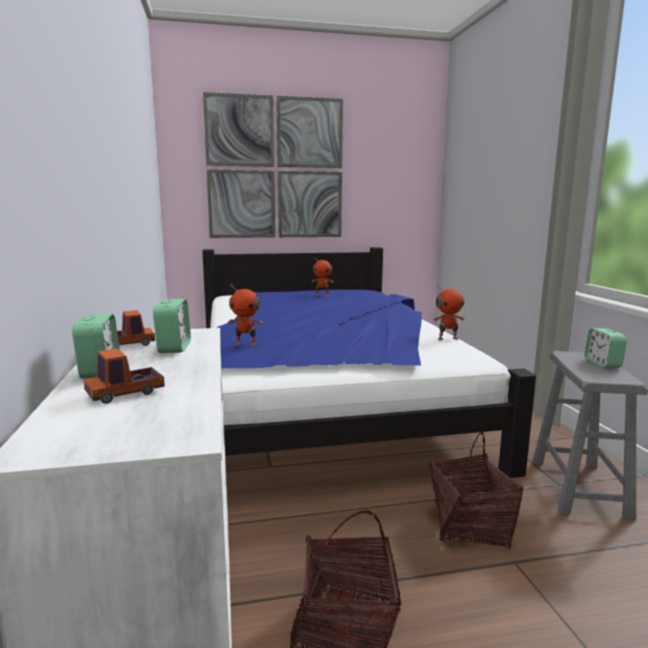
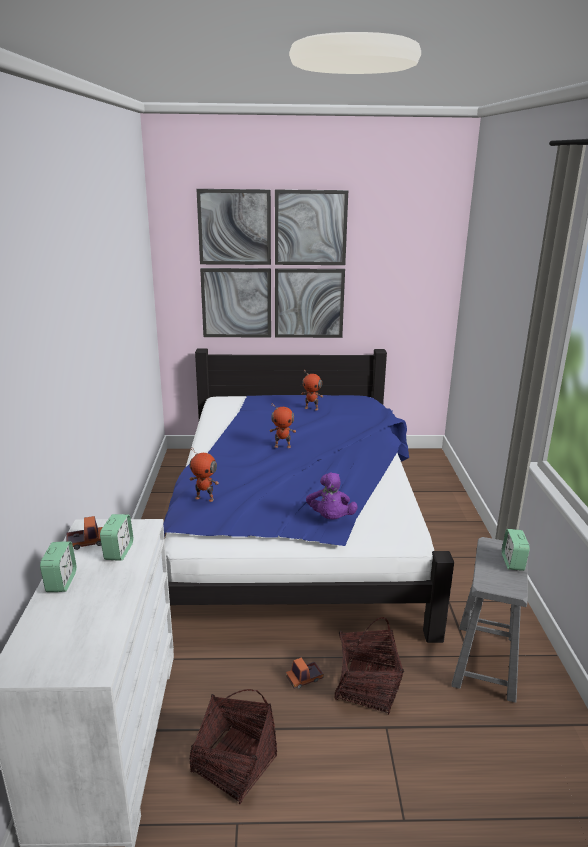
camera: 10 degrees right, 10 degrees up
toy truck [83,348,165,404] -> toy truck moved to [286,658,324,689]
toy robot [433,285,465,340] -> toy robot moved to [270,404,296,448]
none -> purple plush toy [306,473,358,519]

